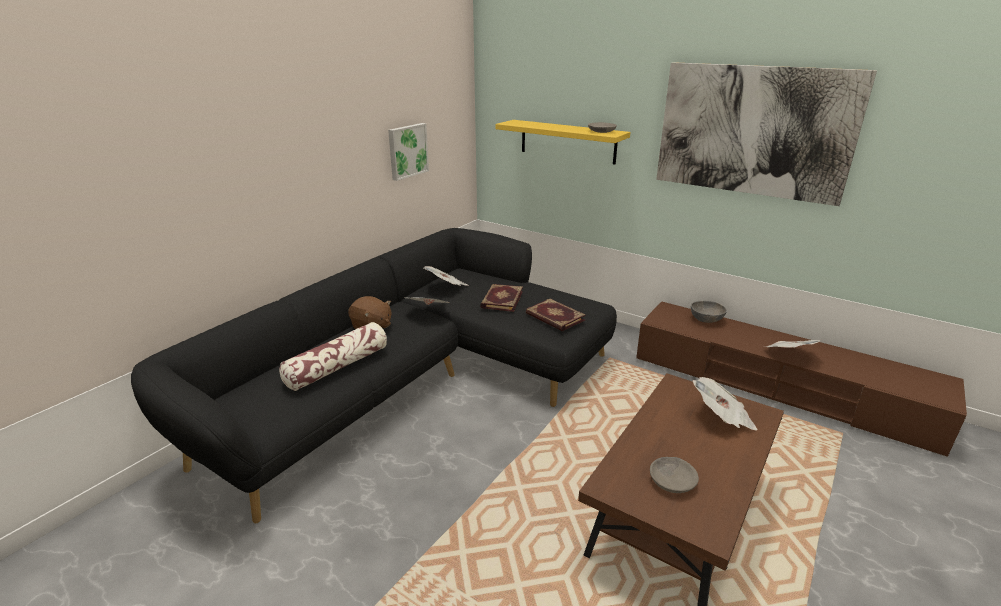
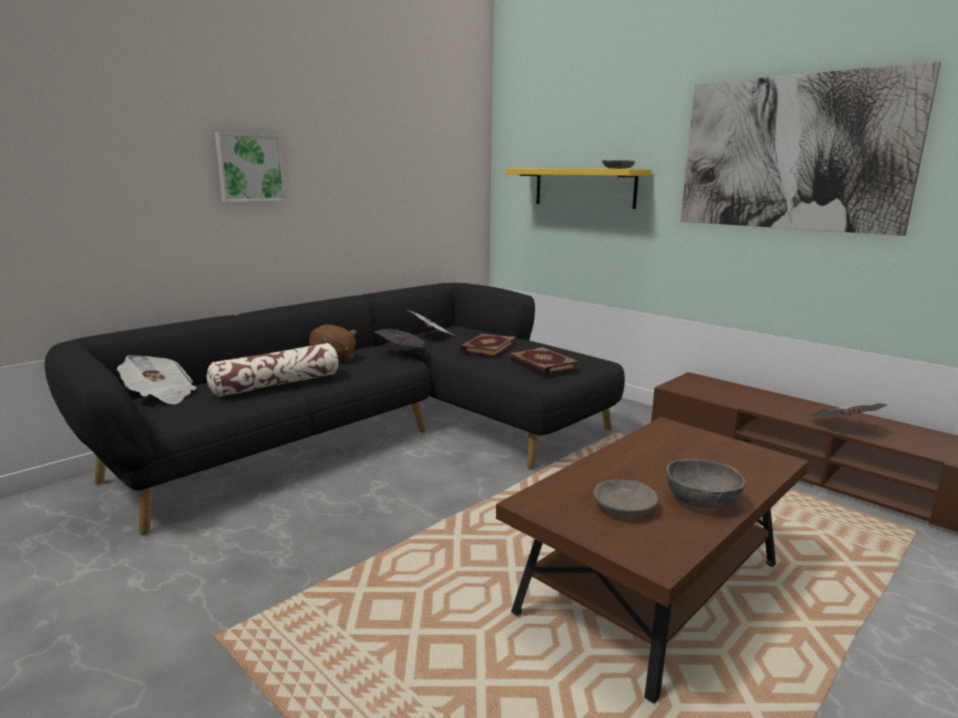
camera: 10 degrees right, 10 degrees down
picture [388,123,429,181] -> picture moved to [215,132,286,202]
grey bowl [691,301,727,323] -> grey bowl moved to [666,459,745,509]
newspaper [693,377,758,430] -> newspaper moved to [117,356,197,404]

